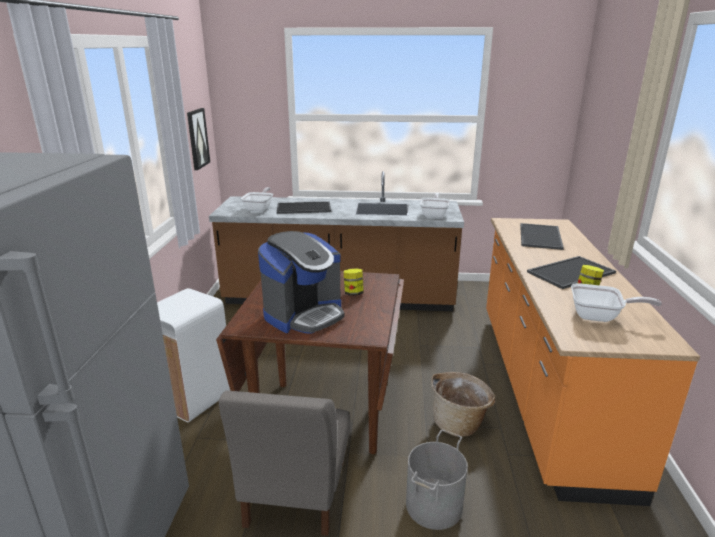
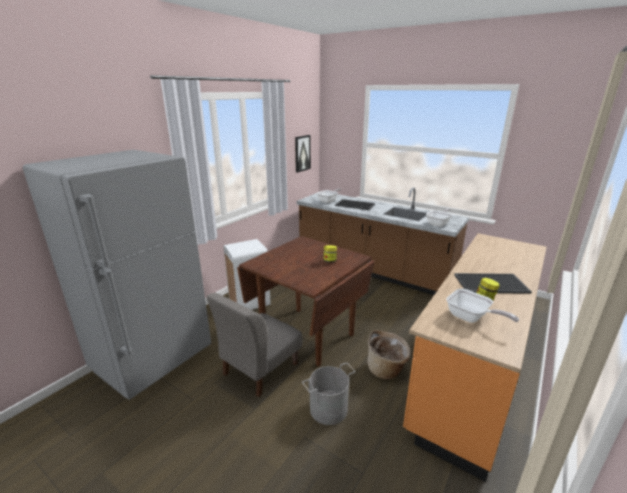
camera: 30 degrees right, 0 degrees up
coffee machine [258,231,344,334] -> none
tray [520,223,564,250] -> none

